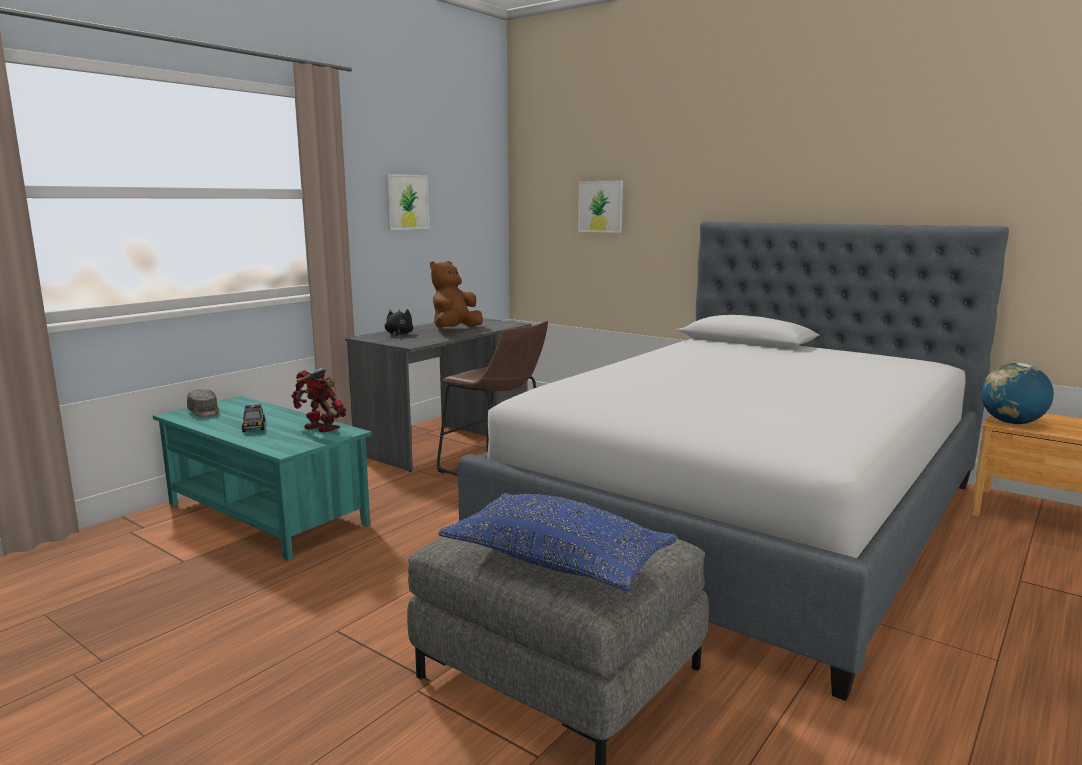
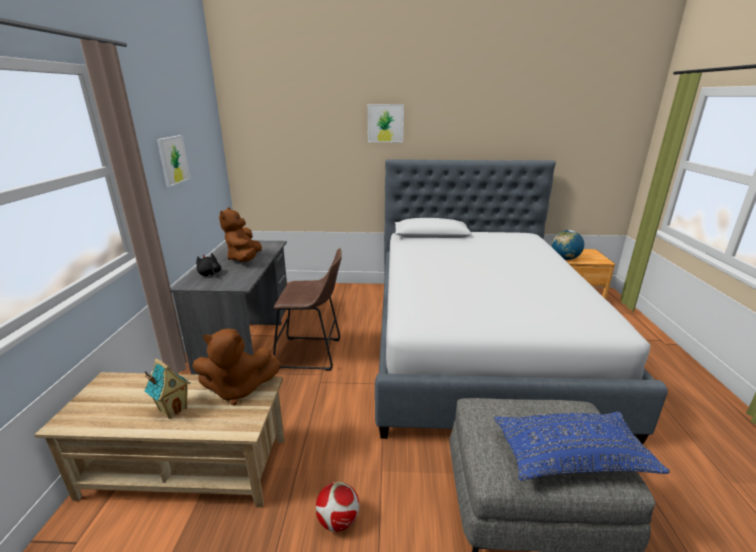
camera: 35 degrees left, 10 degrees up
turquoise coffee table [153,396,372,560] -> beige coffee table [35,372,284,508]
grey cap [187,389,219,417] -> none
toy car [242,404,265,432] -> toy house [144,358,190,419]
toy robot [291,368,346,433] -> brown plush toy [192,329,281,405]
picture [578,181,623,233] -> picture moved to [368,104,404,142]
none -> football [316,482,359,532]

